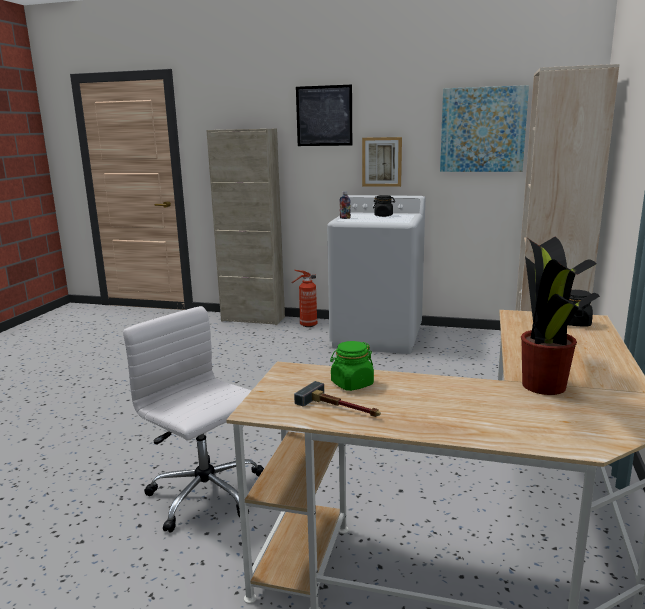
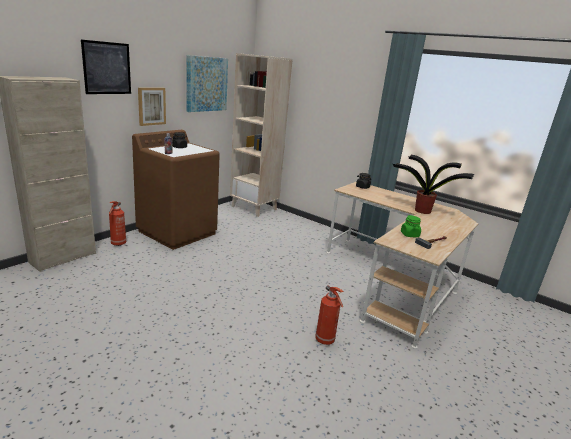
camera: 70 degrees left, 5 degrees up
white office chair [123,306,264,533] -> fire extinguisher [316,285,344,345]
white washing machine [327,195,425,354] -> brown washing machine [132,130,220,250]

